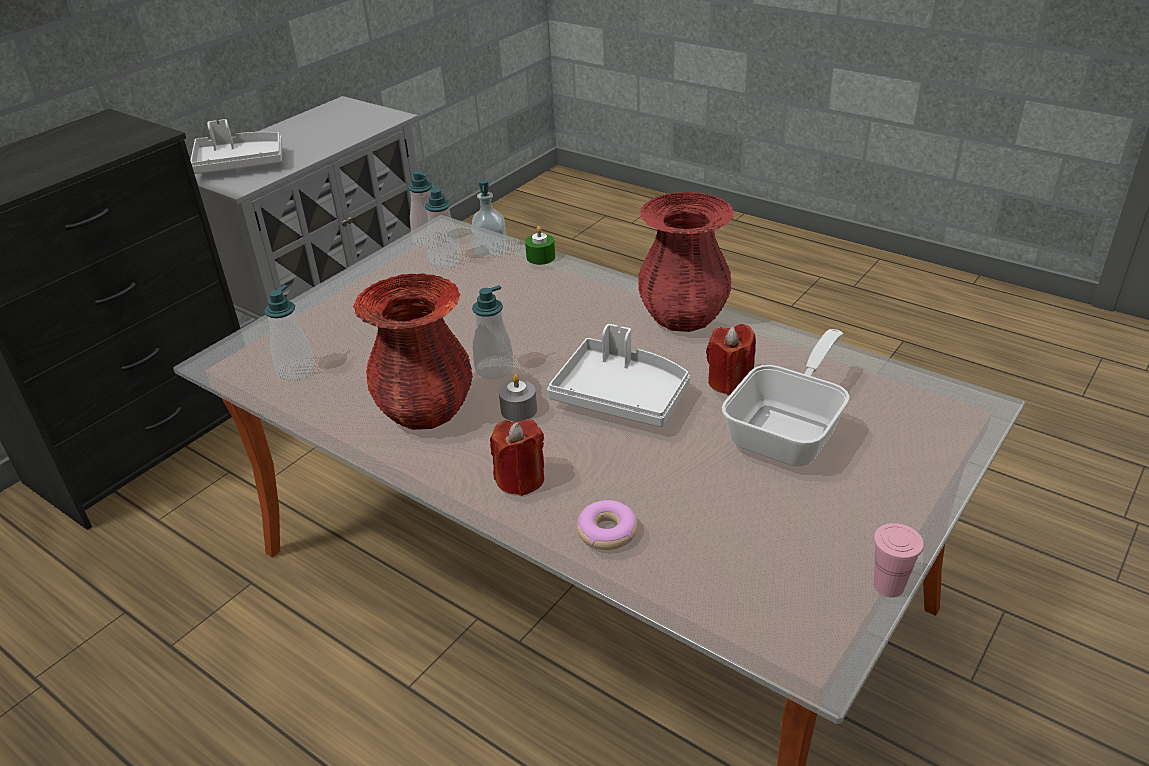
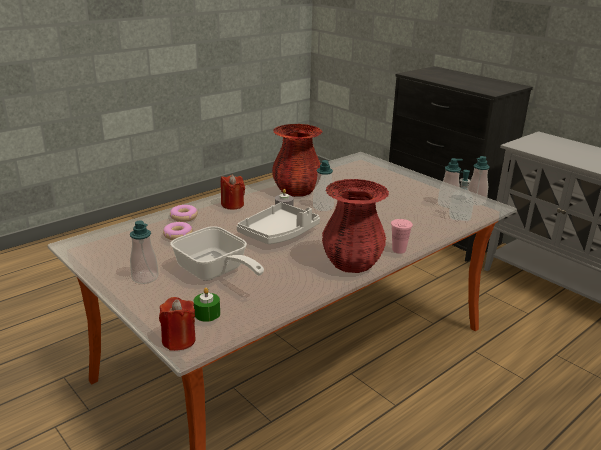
camera: 100 degrees right, 10 degrees down
grey tray [190,119,282,174] -> none
soap dispenser [264,285,314,380] -> soap dispenser moved to [130,220,159,284]
green candle [525,226,555,265] -> green candle moved to [194,288,220,322]
red candle [706,324,756,395] -> red candle moved to [159,297,196,351]
pink cup [873,523,924,597] -> pink cup moved to [391,219,413,254]
none -> donut [163,222,193,240]

